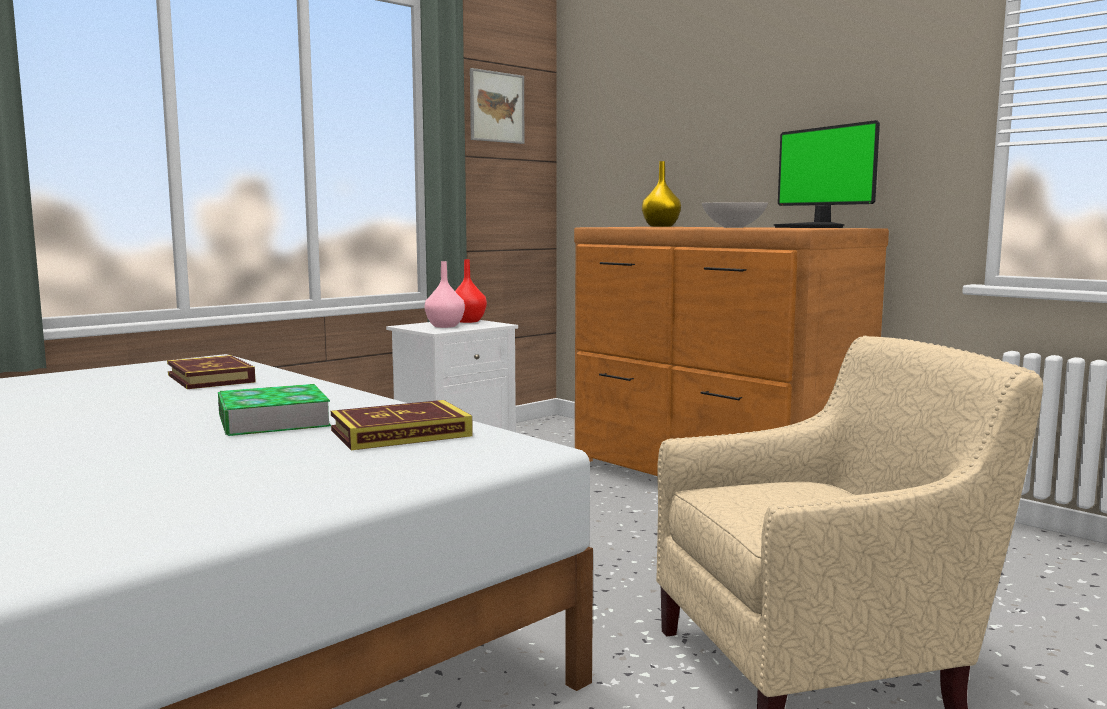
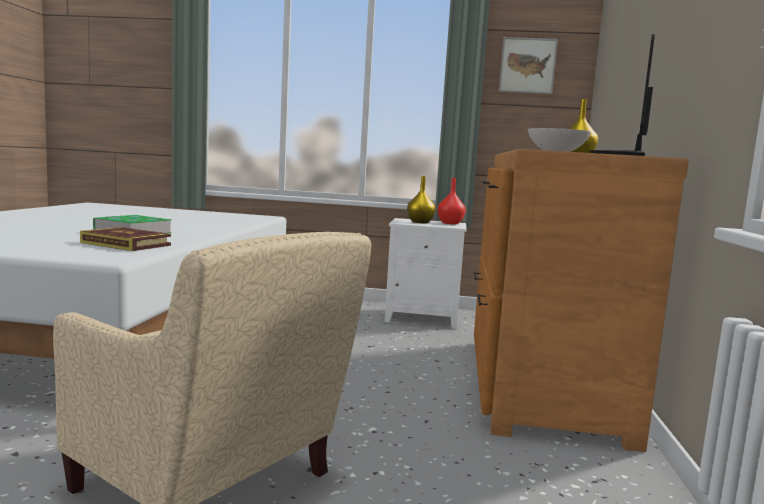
camera: 50 degrees right, 0 degrees up
book [167,355,256,389] -> none
pink vase [425,261,465,328] -> yellow vase [407,176,436,223]

